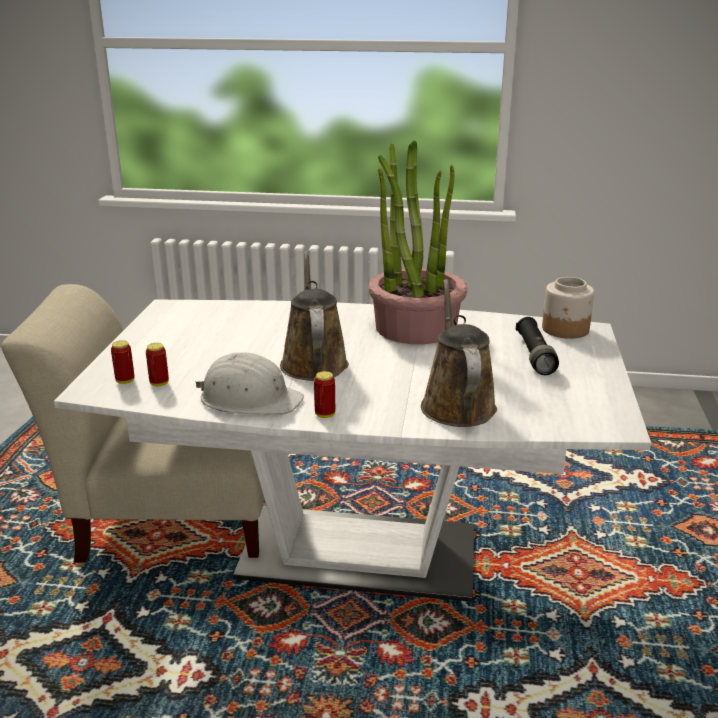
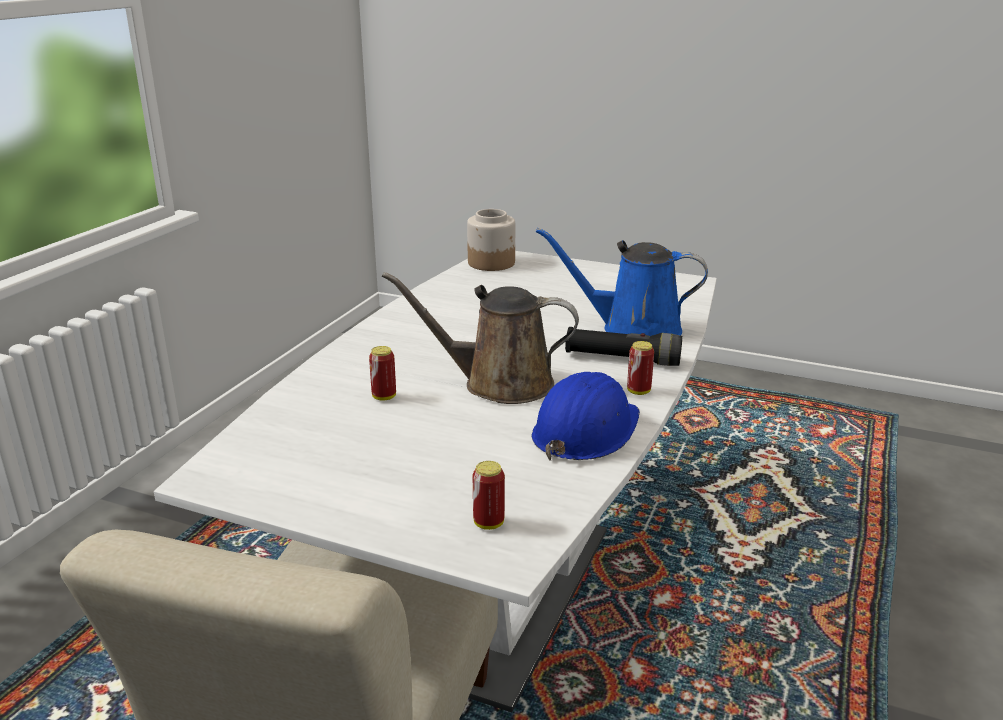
camera: 75 degrees left, 0 degrees up
can [146,343,169,386] -> can moved to [369,346,396,401]
white hard hat [195,352,304,415] -> blue hard hat [532,372,640,461]
potted plant [368,140,467,344] -> none
brown watering can [421,279,497,427] -> blue watering can [536,228,708,336]
black flashlight [516,317,559,375] -> black flashlight moved to [565,327,683,366]

